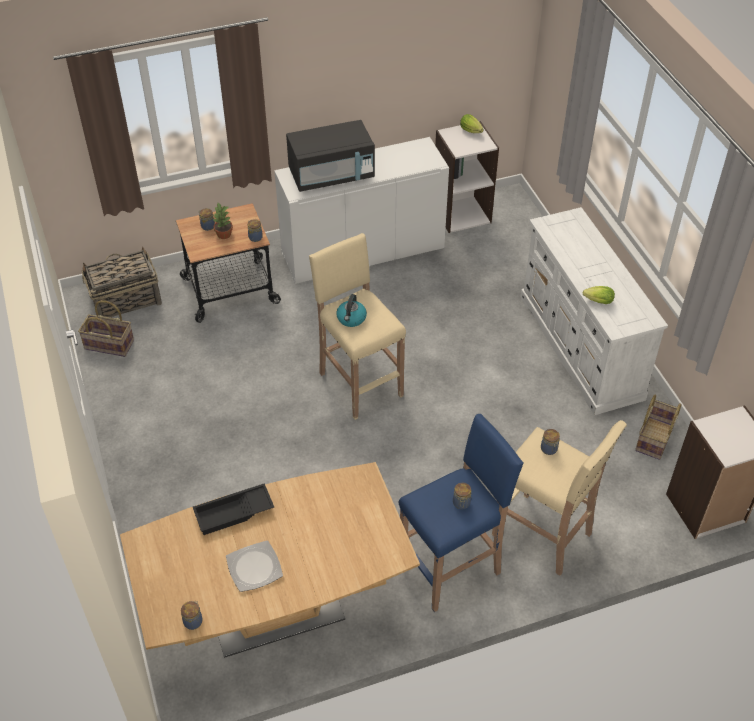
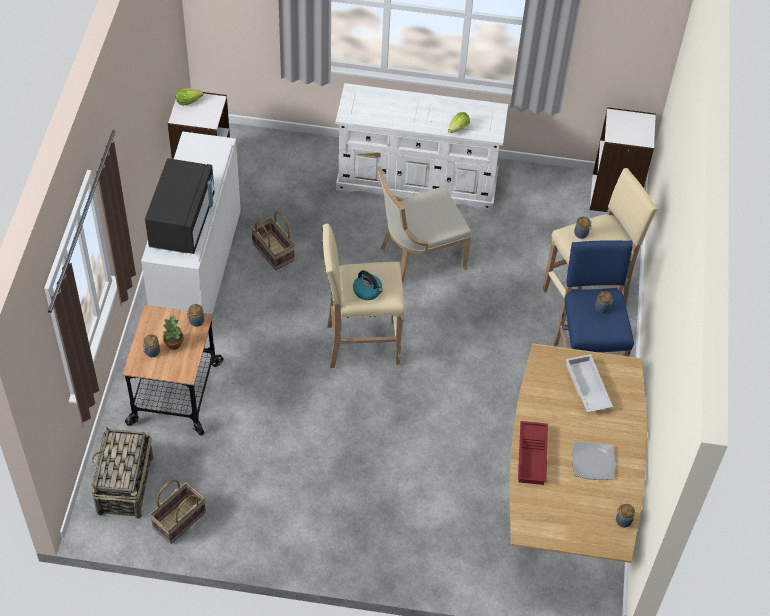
camera: 65 degrees left, 5 degrees up
black tray [193,483,274,535] -> red tray [518,421,548,485]
basket [635,394,681,460] -> basket moved to [251,211,295,270]
none -> beige chair [378,166,471,282]
none -> white tray [566,354,613,413]

